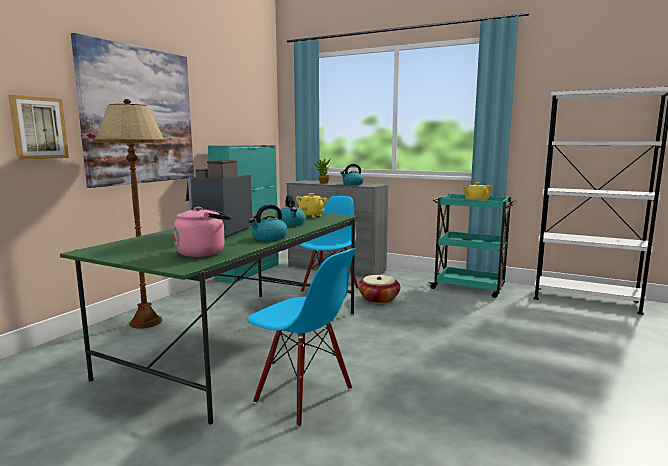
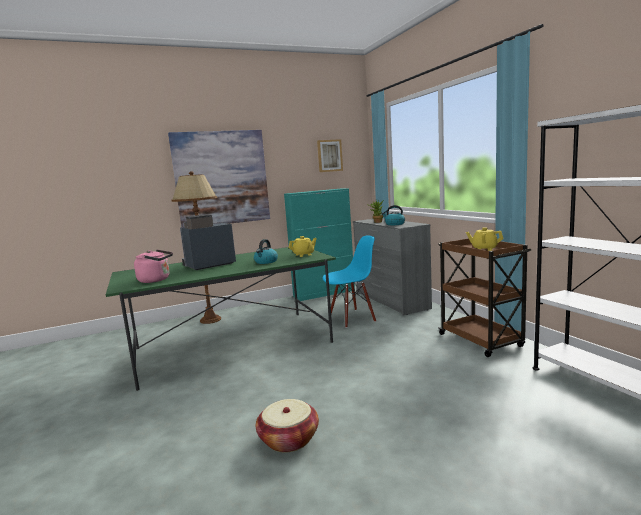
camera: 40 degrees right, 0 degrees up
picture [9,95,69,160] -> picture moved to [317,139,343,172]
blue chair [247,248,356,427] -> none
kettle [249,204,287,241] -> none
basket [358,275,400,303] -> basket moved to [256,399,319,453]
turquoise cart [429,194,517,298] -> brown cart [438,238,531,357]

